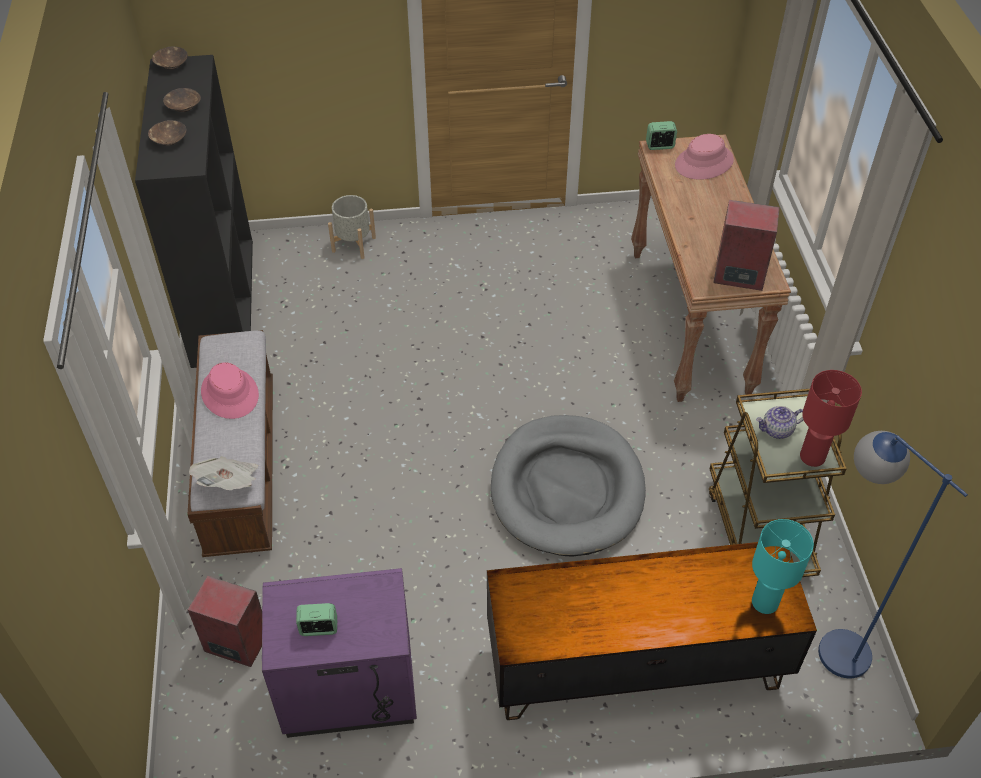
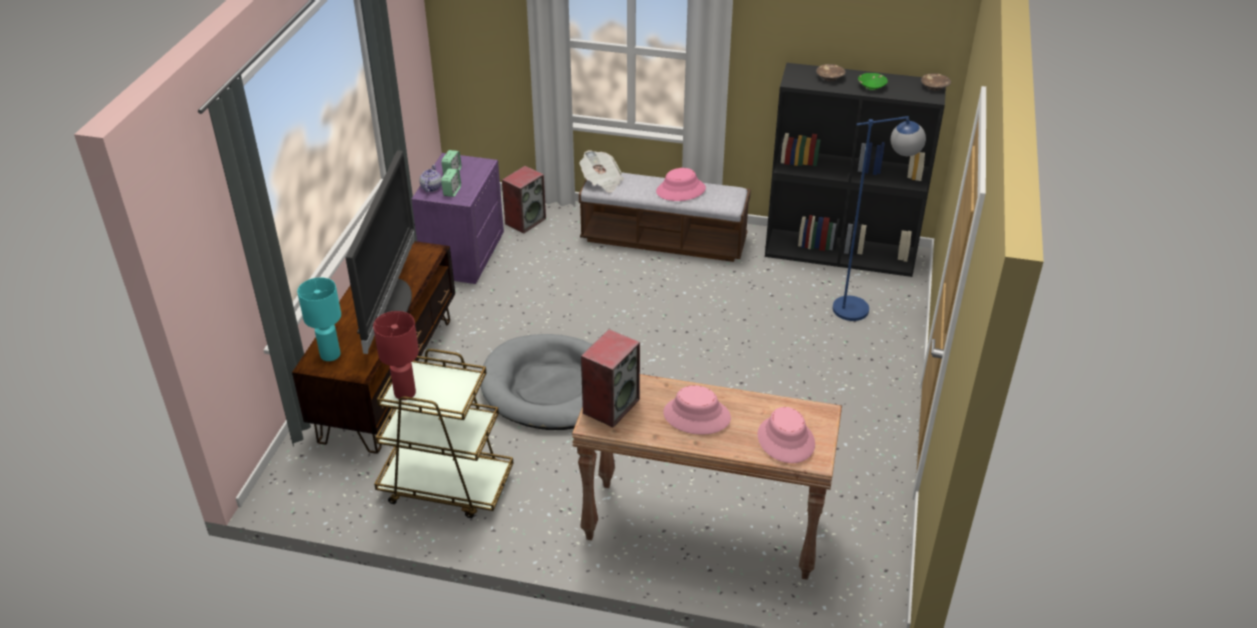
camera: 110 degrees right, 10 degrees down
brown bowl [163,88,201,112] -> green bowl [858,73,888,90]
grey planter [328,195,376,259] -> none
alarm clock [646,121,677,150] -> alarm clock moved to [441,169,461,197]
teapot [756,406,803,439] -> teapot moved to [419,165,442,192]
blue floor lamp [818,431,968,678] -> blue floor lamp moved to [833,116,926,321]
none -> television [345,150,414,354]
none -> pink hat [663,385,731,435]

